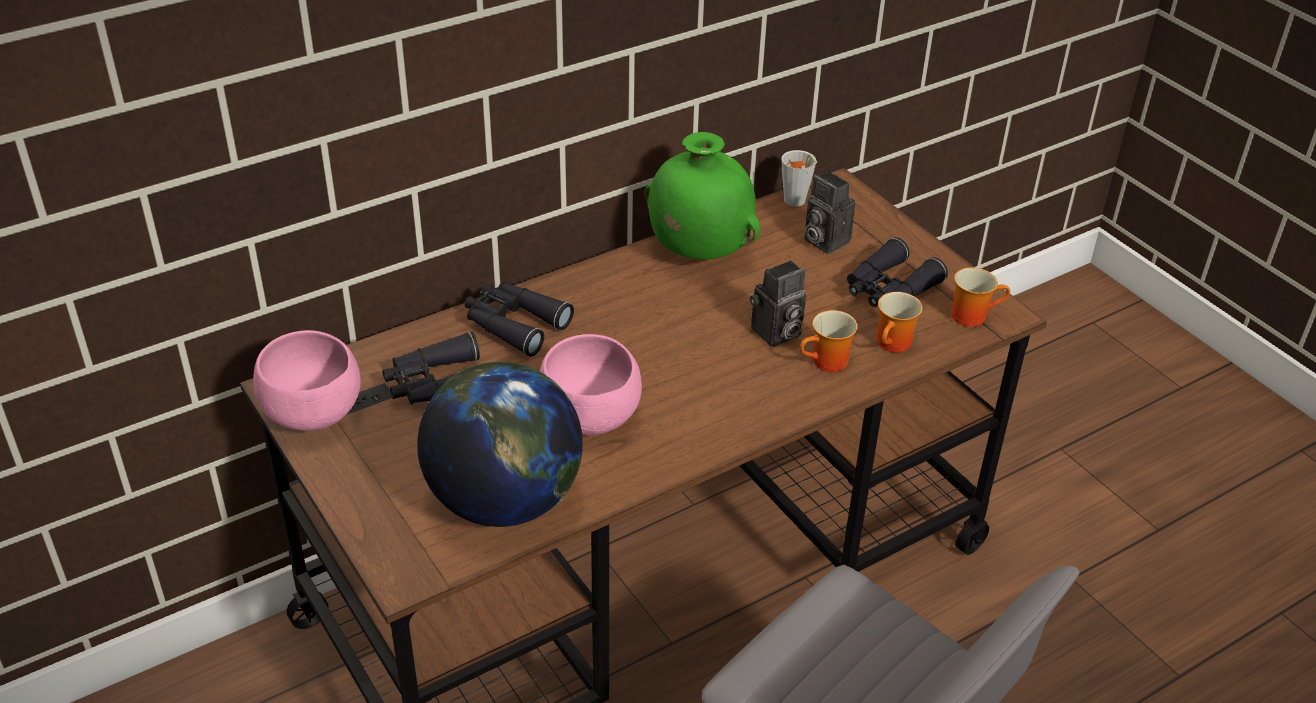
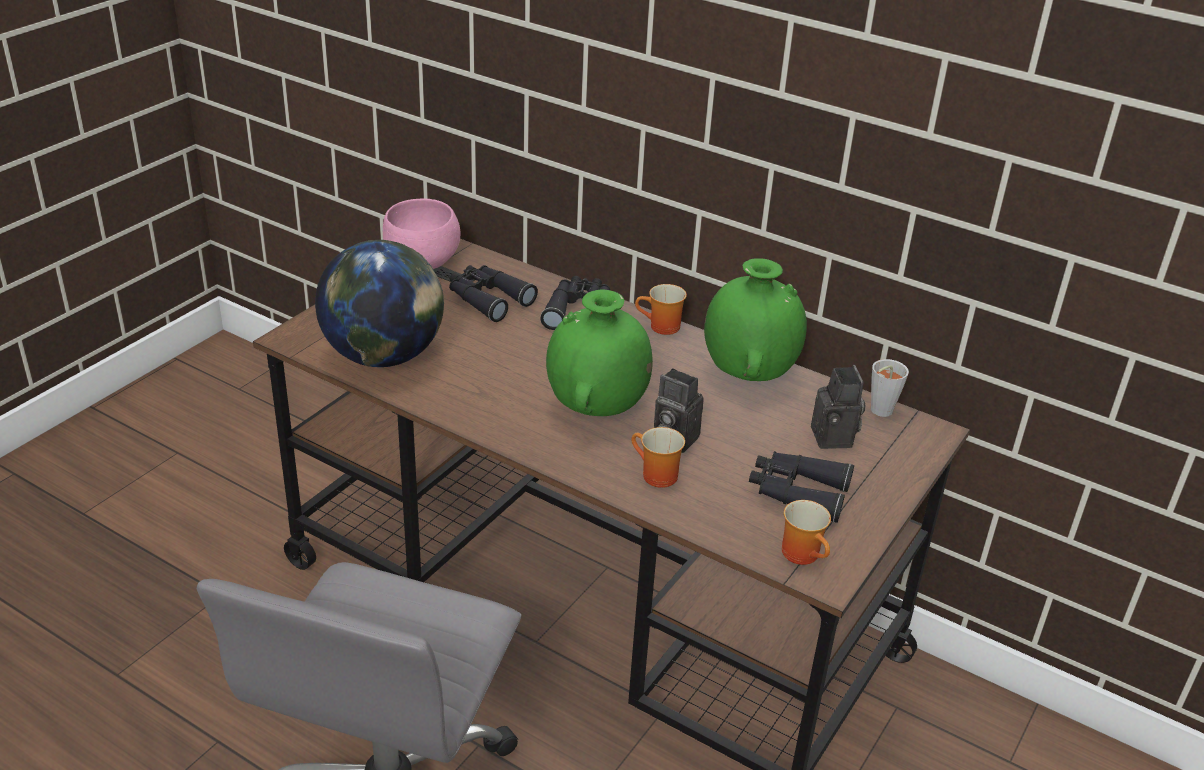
camera: 65 degrees right, 5 degrees down
pink bowl [540,334,642,435] -> none
camera [804,171,855,254] -> camera turned 150 degrees clockwise [811,365,865,449]
mug [877,292,923,353] -> mug moved to [635,284,687,335]
none -> green vase [546,289,653,416]

